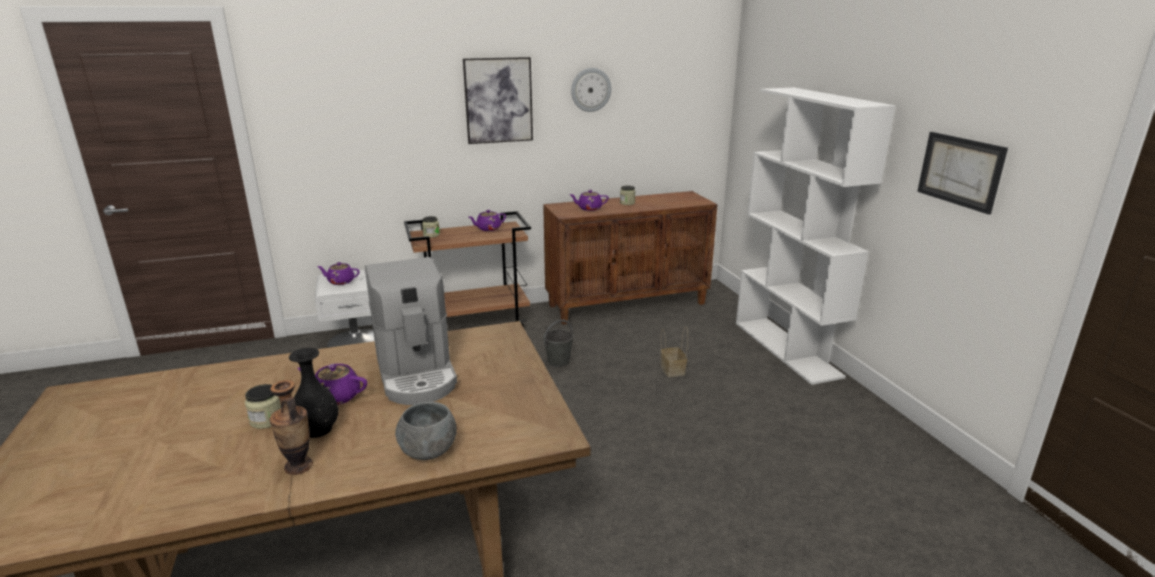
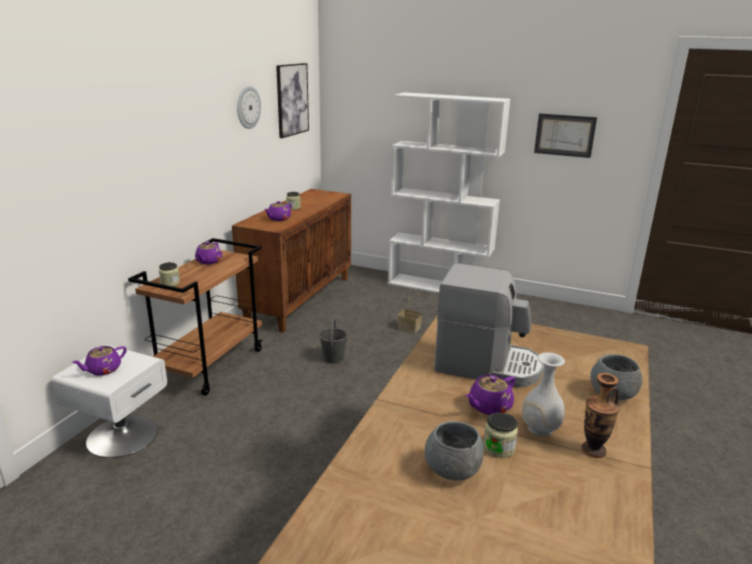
camera: 50 degrees left, 0 degrees up
black vase [289,348,338,438] -> white vase [522,353,565,436]
picture [463,57,533,144] -> picture moved to [276,63,309,138]
none -> grey bowl [425,421,484,481]

